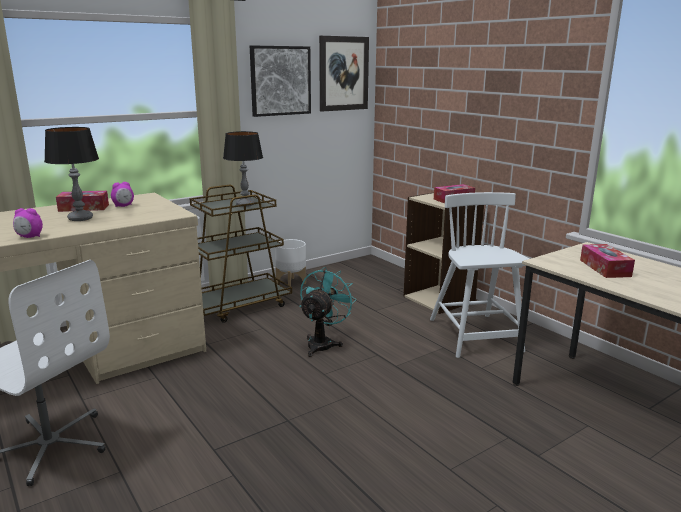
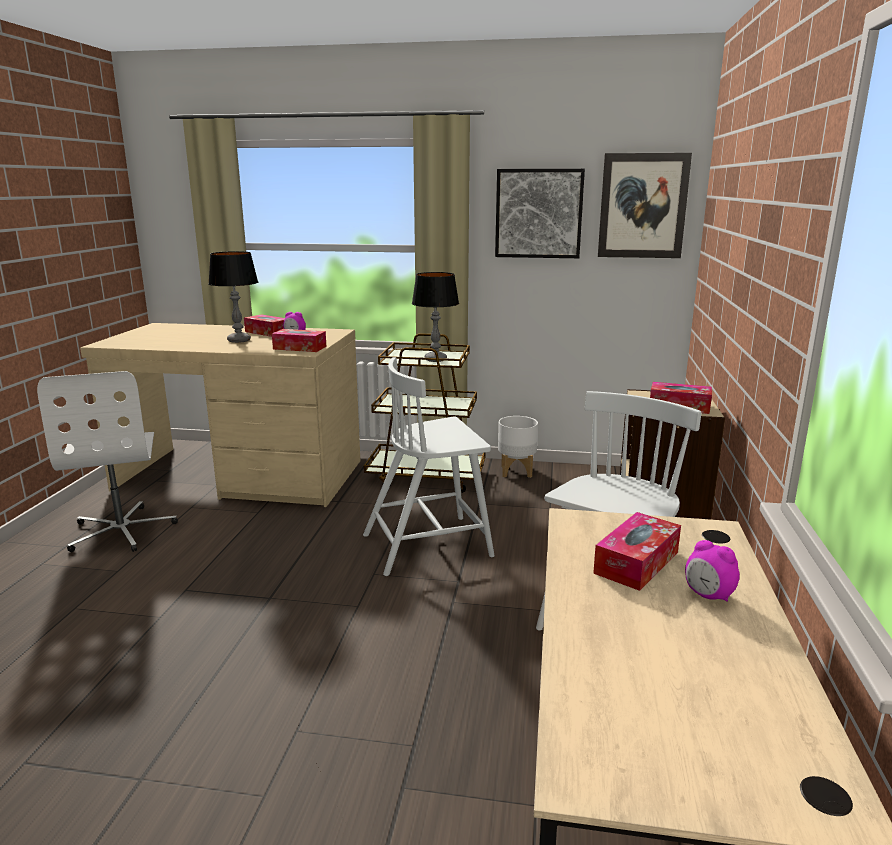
camera: 45 degrees right, 0 degrees up
alarm clock [13,208,43,238] -> alarm clock moved to [685,540,740,602]
turquoise fan [299,267,357,357] -> white chair [363,357,495,576]
none -> tissue box [272,329,326,352]

